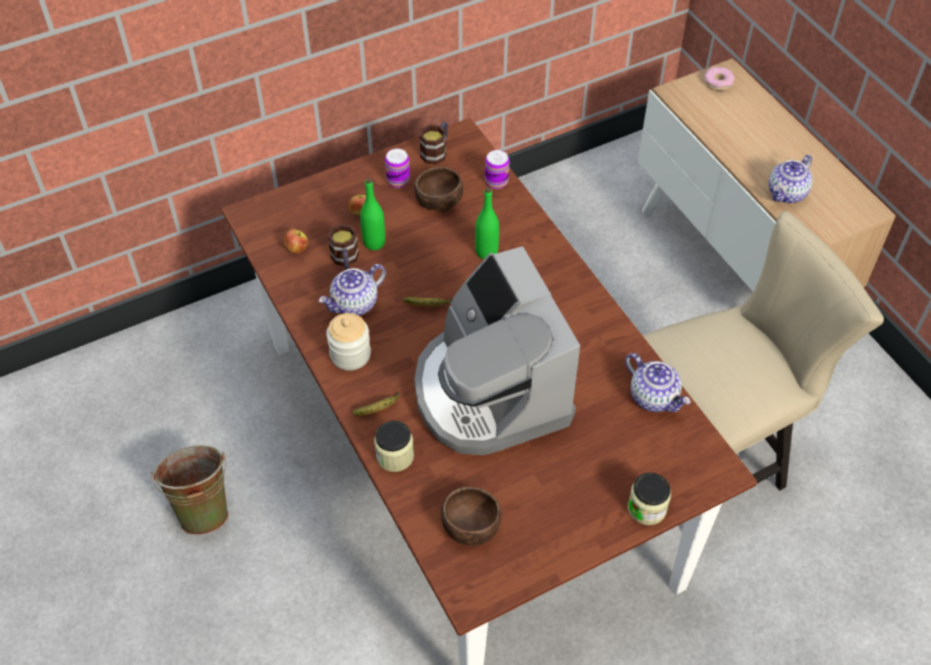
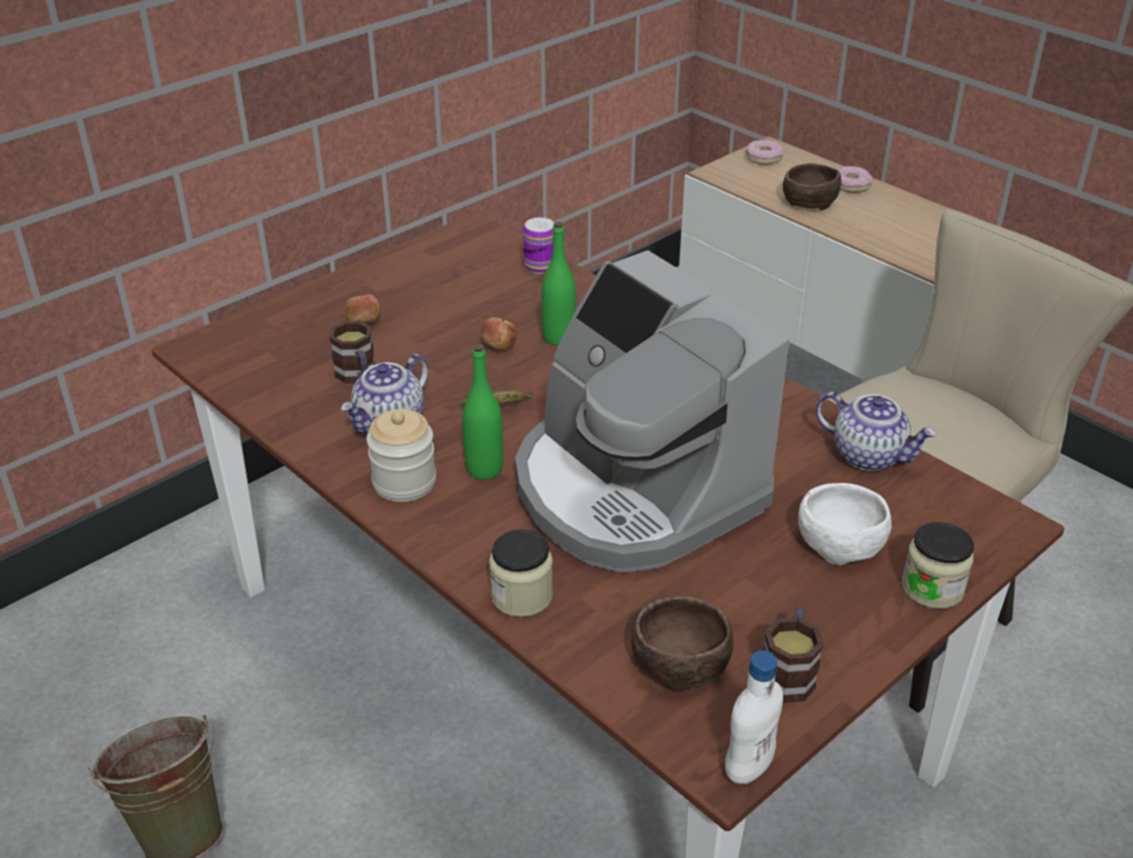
camera: 15 degrees left, 15 degrees down
apple [284,230,308,254] -> apple moved to [481,317,517,351]
banana [352,392,400,416] -> none
green bottle [360,178,385,250] -> green bottle moved to [462,344,503,480]
can [385,149,410,188] -> none
brown bowl [414,167,463,213] -> brown bowl moved to [783,163,841,210]
mug [419,122,448,165] -> mug moved to [763,606,824,703]
teapot [769,154,813,203] -> none
none -> white bottle [725,650,783,784]
none -> white bowl [798,483,891,565]
none -> donut [837,166,873,193]

